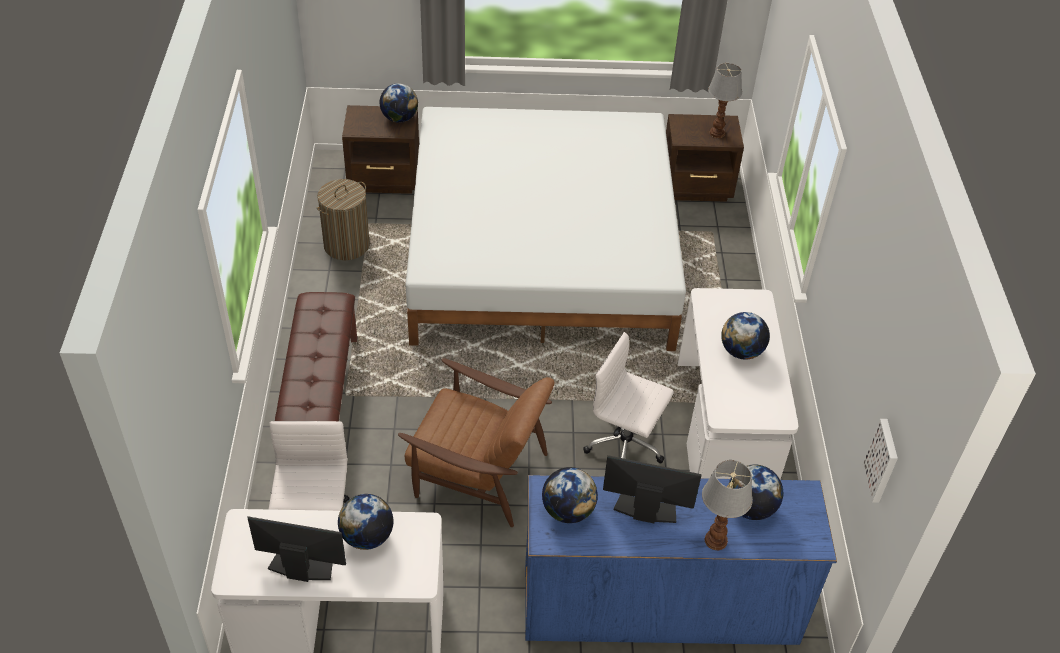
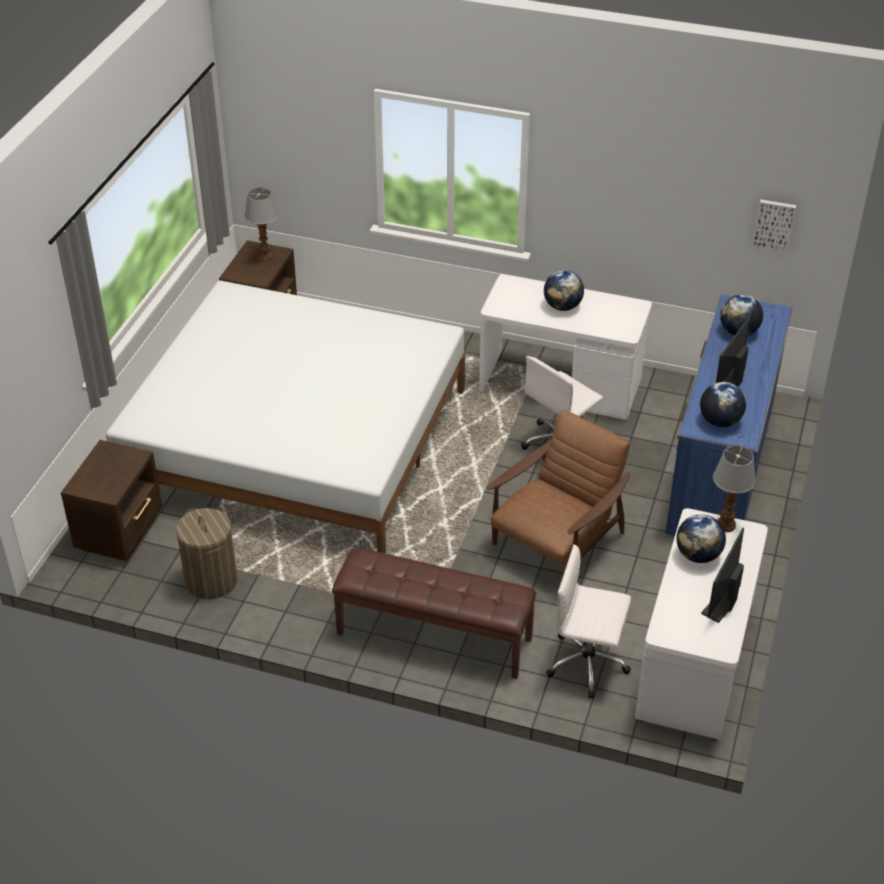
camera: 70 degrees left, 5 degrees down
globe [380,83,418,123] -> none
table lamp [702,460,753,550] -> table lamp moved to [713,446,756,532]

